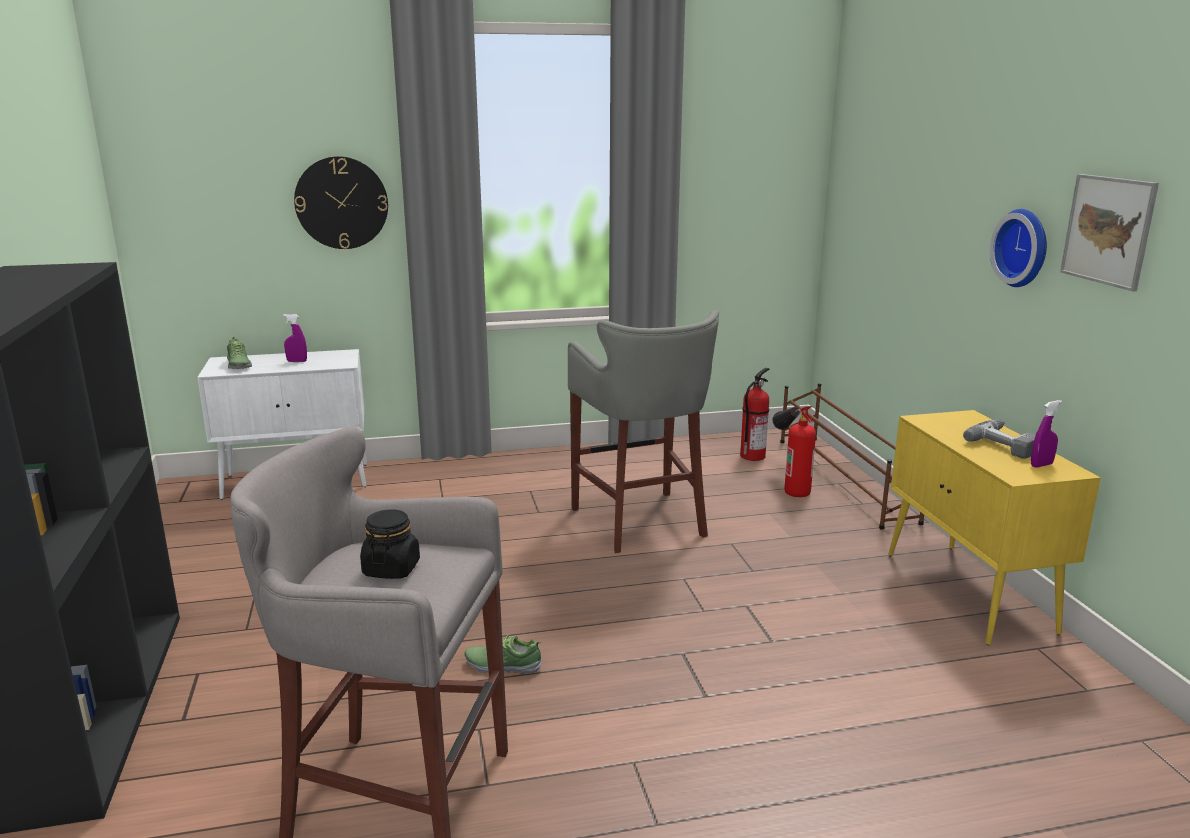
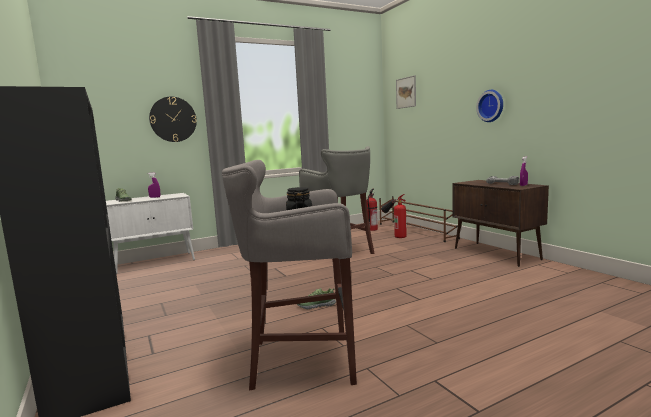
camera: 15 degrees left, 10 degrees down
yellow cabinet [888,410,1101,645] -> brown cabinet [452,180,549,267]
picture [1060,174,1159,291] -> picture moved to [396,75,416,109]

